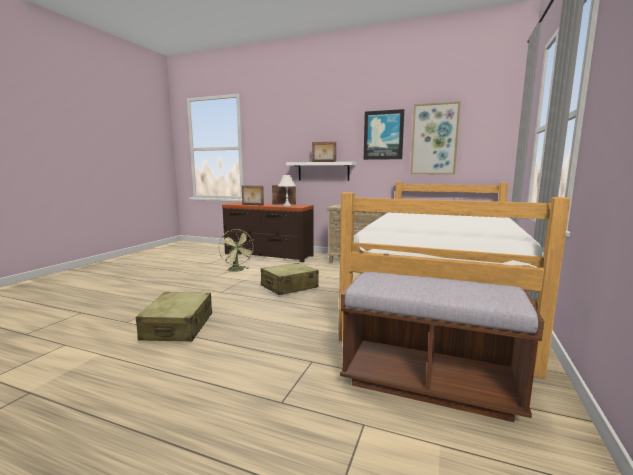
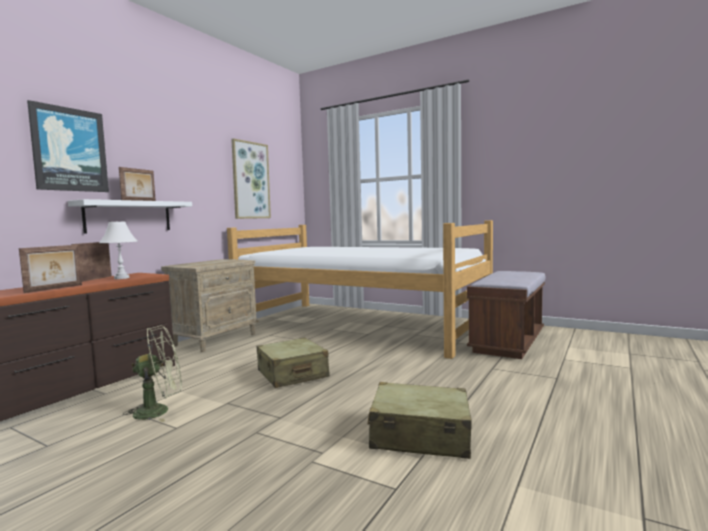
camera: 80 degrees left, 5 degrees down
picture [364,109,404,160] -> picture moved to [27,100,109,192]

